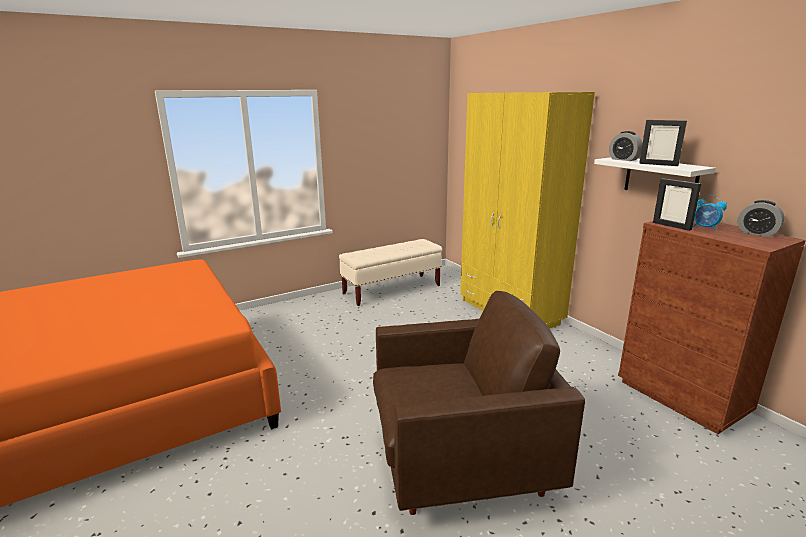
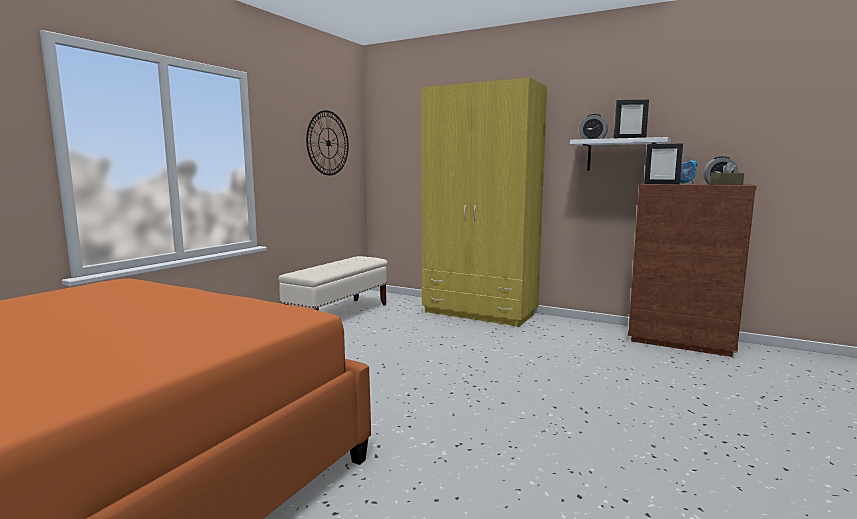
camera: 30 degrees left, 10 degrees down
brown armchair [373,291,585,515] -> none
none -> wall clock [306,110,349,175]
none -> brown tissue box [710,162,744,185]

